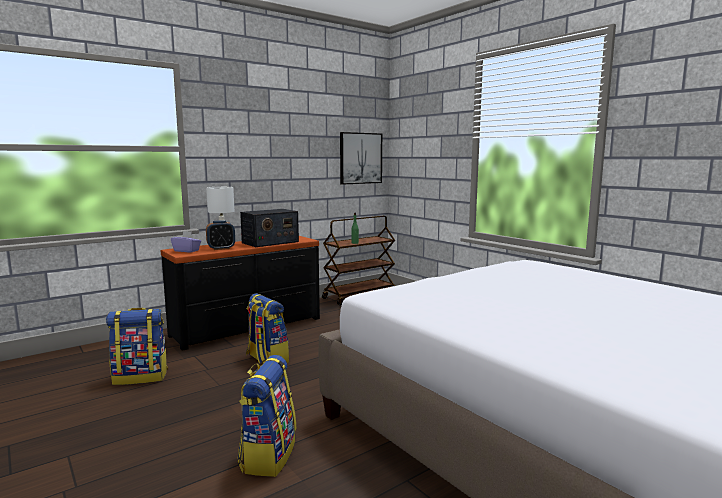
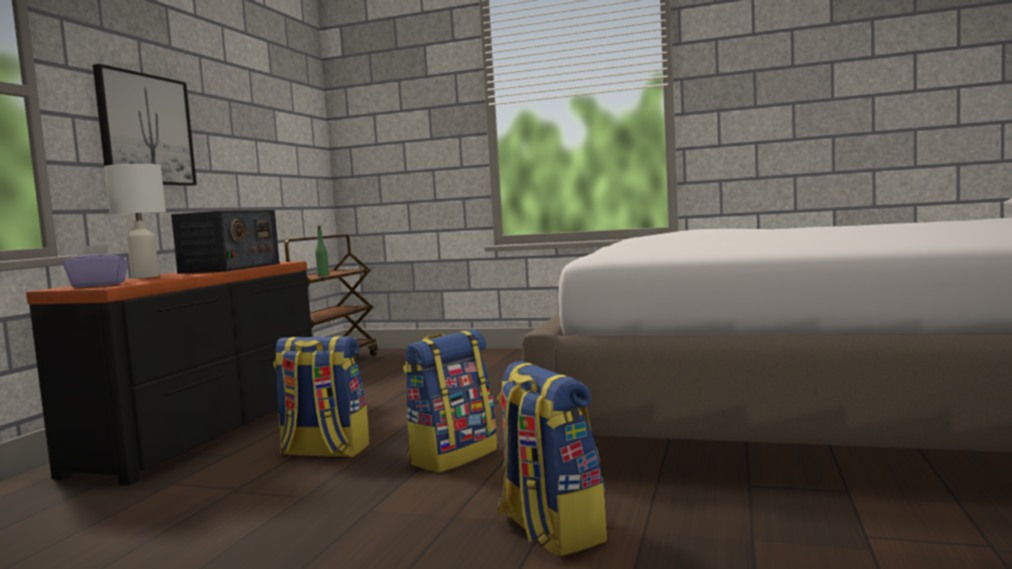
camera: 35 degrees left, 5 degrees down
backpack [106,308,168,385] -> backpack moved to [403,330,497,473]
alarm clock [206,220,235,250] -> none
picture [340,132,382,185] -> picture moved to [93,64,197,186]

